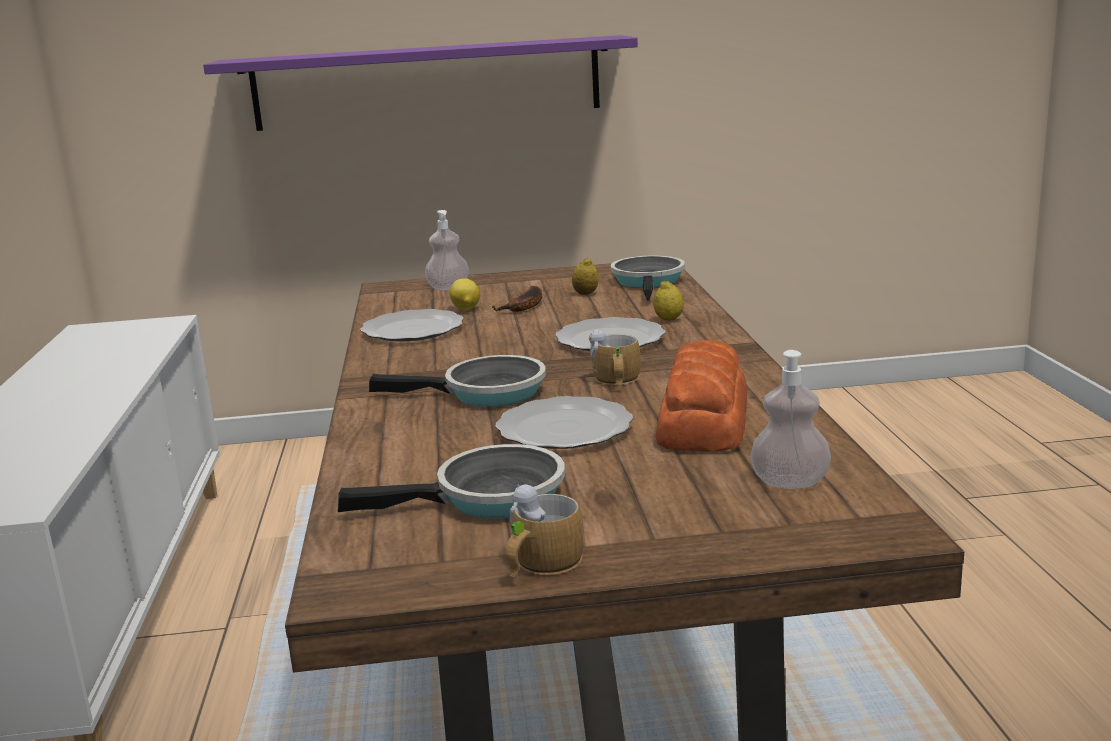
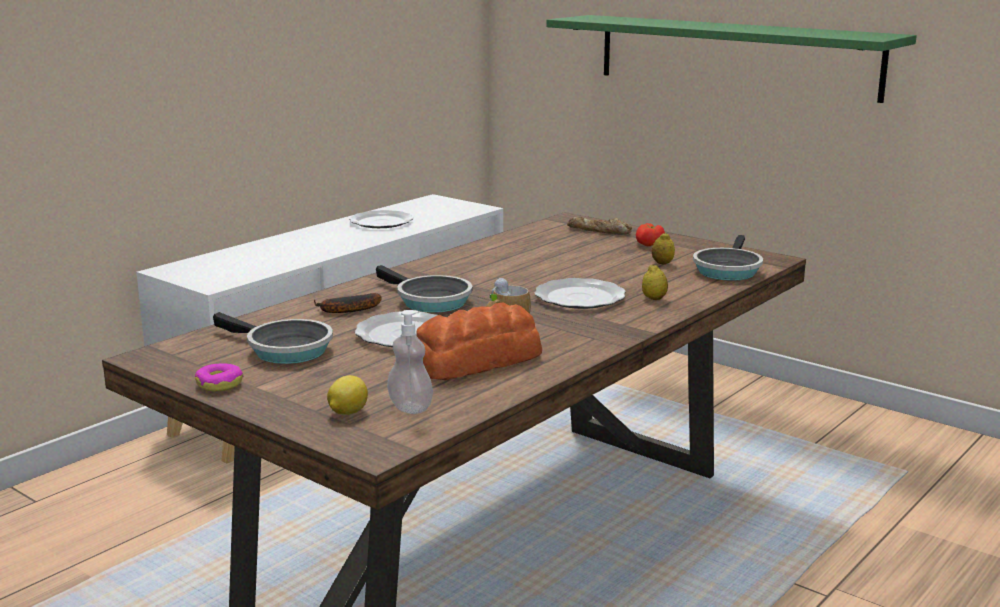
camera: 45 degrees right, 0 degrees up
purple shelf [203,35,638,131] -> green shelf [546,15,917,103]
plate [361,309,464,341] -> plate moved to [349,210,414,228]
soap dispenser [425,210,469,290] -> bread [567,217,632,235]
lemon [449,278,480,310] -> lemon moved to [327,375,368,415]
banana [492,286,542,312] -> banana moved to [314,293,382,313]
mug [505,484,584,578] -> donut [195,363,243,392]
frying pan [611,255,685,301] -> frying pan turned 150 degrees clockwise [693,235,763,281]
none -> tomato [636,223,665,246]

